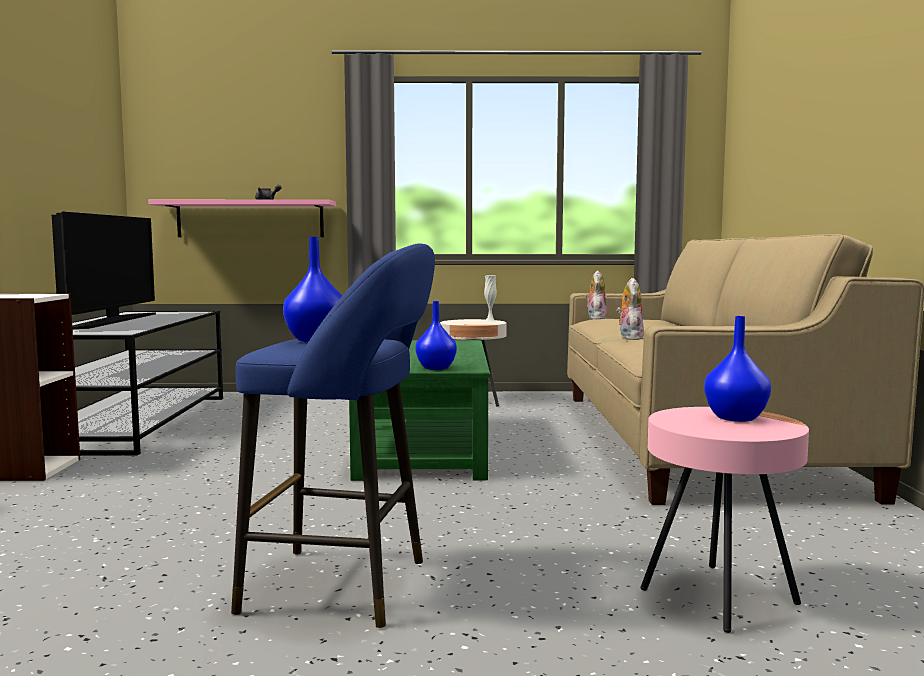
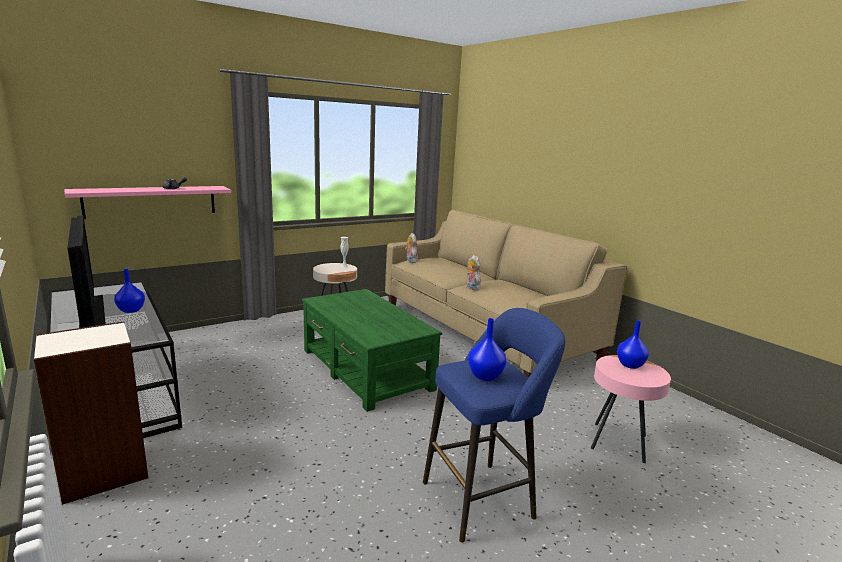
camera: 35 degrees left, 10 degrees up
blue vase [415,301,457,370] -> blue vase moved to [114,269,145,313]

